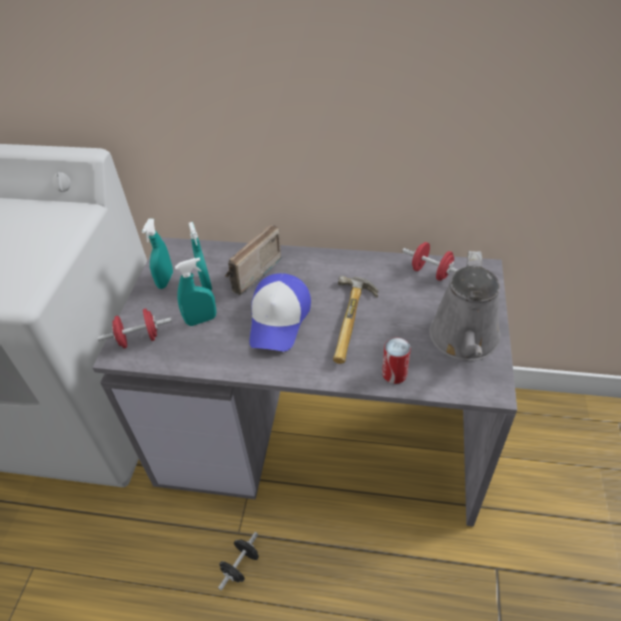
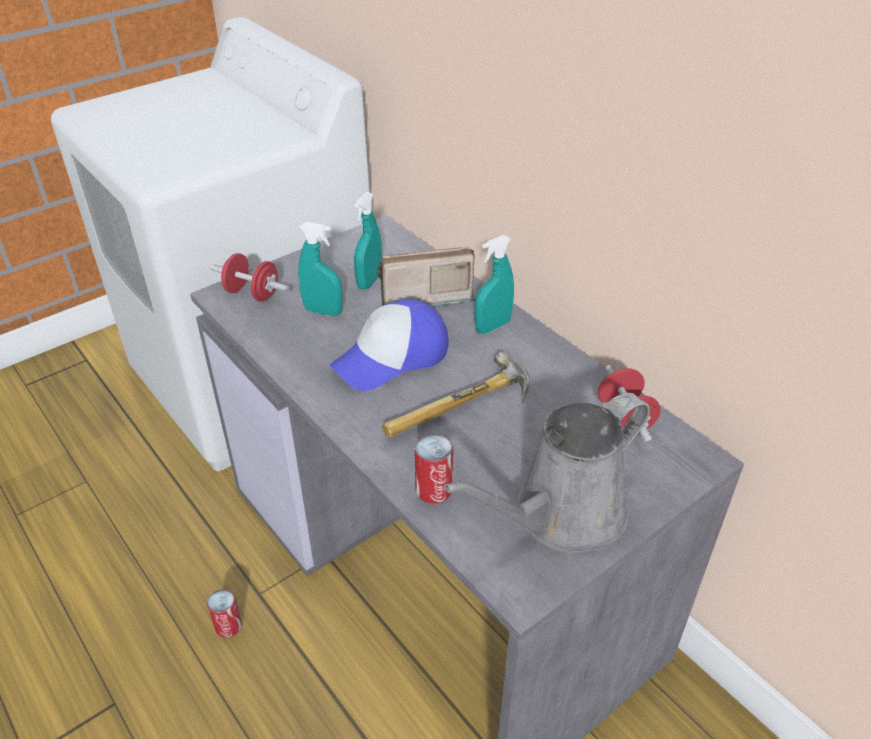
camera: 40 degrees right, 5 degrees down
turquoise spray bottle [142,219,173,289] -> turquoise spray bottle moved to [475,235,514,334]
black dumbbell [218,532,259,590] -> can [207,589,242,638]

